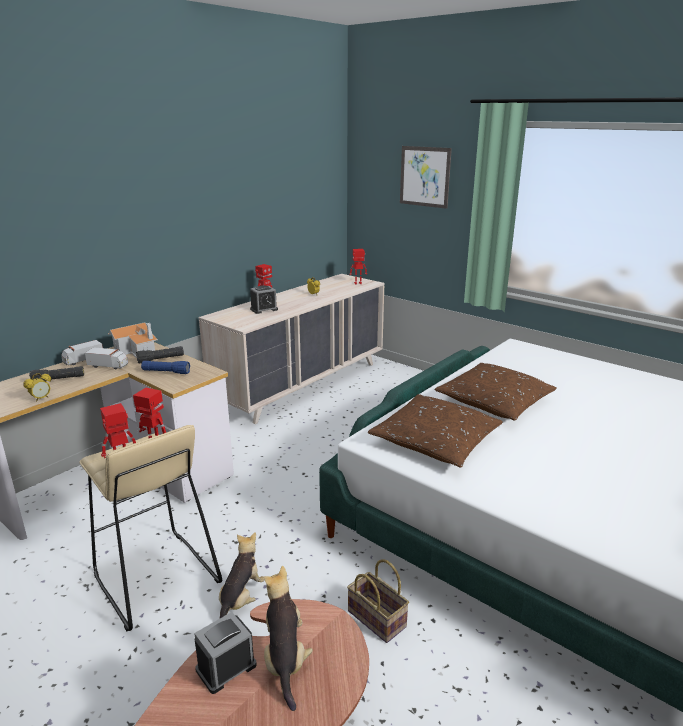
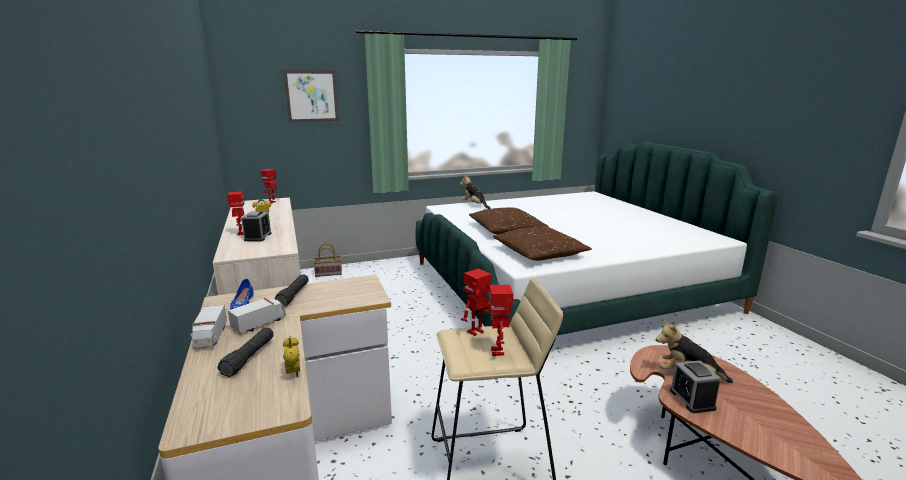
camera: 60 degrees left, 5 degrees down
toy house [108,322,158,358] -> blue shoe [230,279,254,310]
blue flashlight [141,361,190,374] -> none
plush toy [219,532,265,619] -> plush toy moved to [460,175,491,209]
basket [347,559,409,643] -> basket moved to [313,243,342,277]

